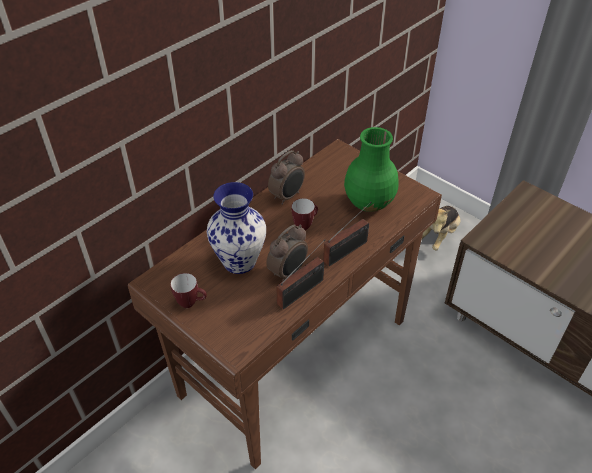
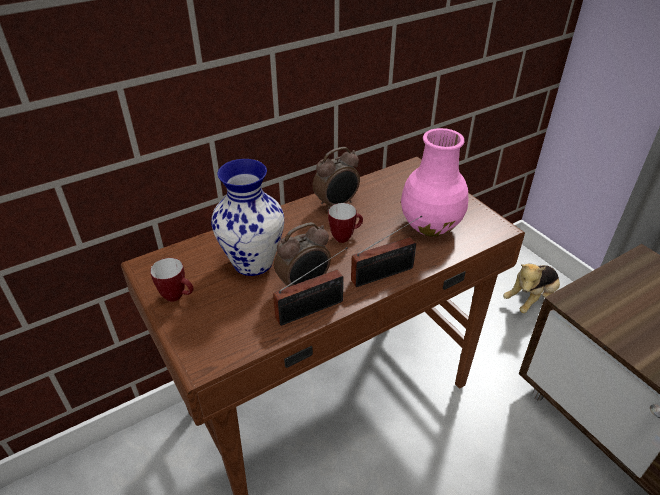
camera: 15 degrees right, 5 degrees down
green vase [344,127,399,212] -> pink vase [401,128,468,237]

